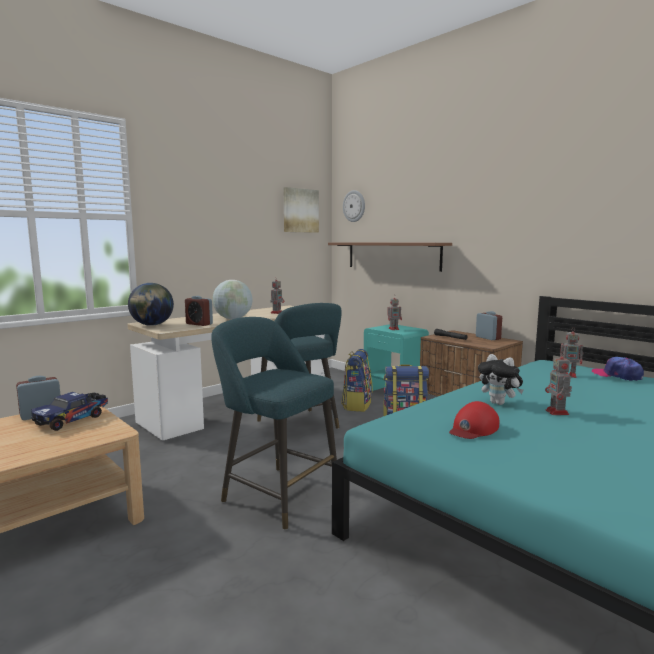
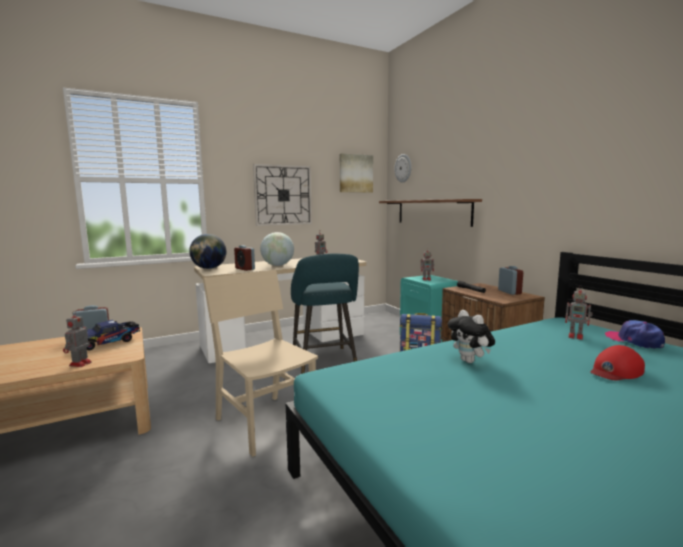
camera: 15 degrees right, 0 degrees up
turquoise stool [211,317,337,530] -> beige chair [203,269,318,457]
backpack [341,349,373,412] -> none
red cap [449,401,499,439] -> red cap moved to [590,345,645,381]
toy robot [545,351,572,415] -> toy robot moved to [63,311,92,367]
none -> wall clock [253,164,312,226]

